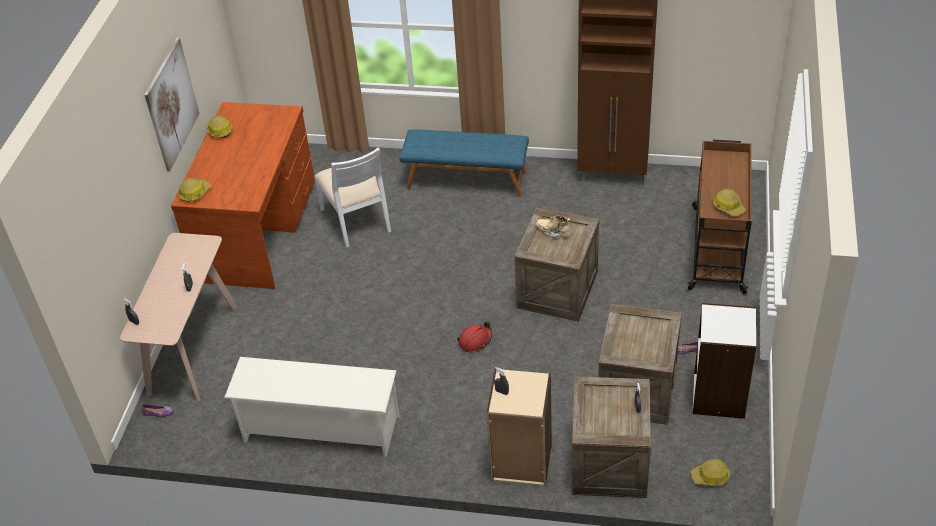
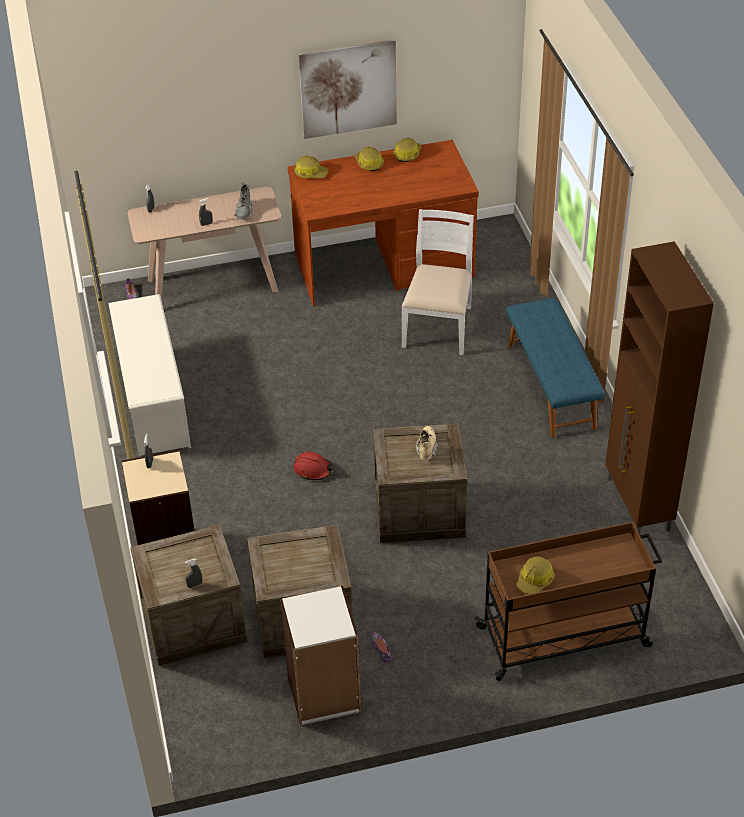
camera: 65 degrees right, 0 degrees up
white chair [314,148,391,248] -> white chair turned 150 degrees clockwise [401,209,474,355]
hard hat [691,459,730,486] -> hard hat moved to [355,147,384,171]
none -> grey boot [234,182,254,219]

